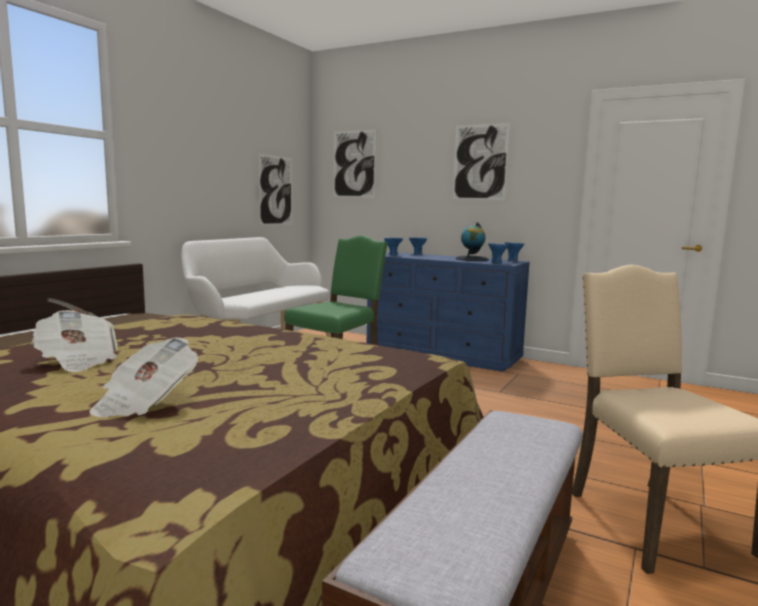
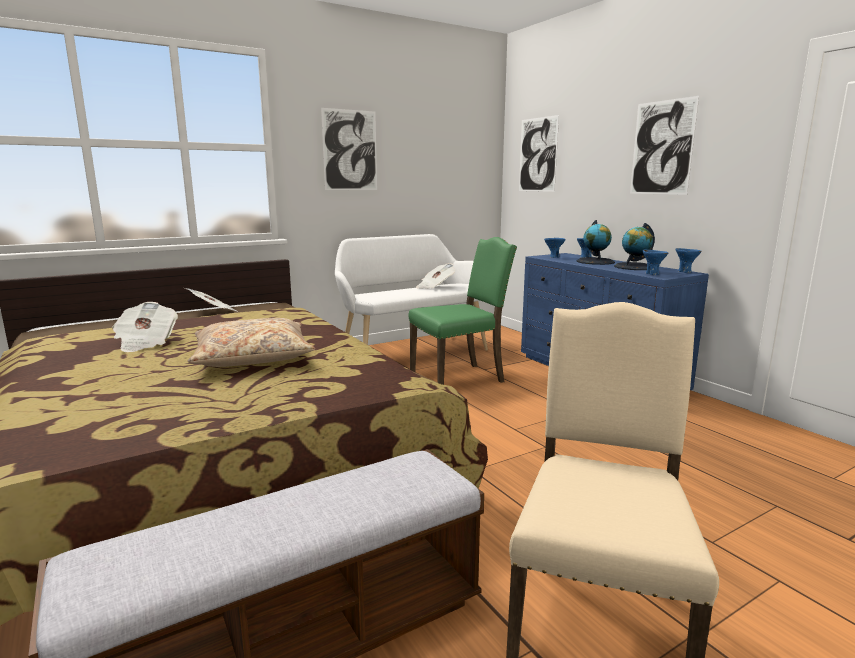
camera: 30 degrees right, 5 degrees up
newspaper [89,337,198,417] -> newspaper moved to [416,263,456,289]
picture [258,153,292,225] -> picture moved to [321,108,377,190]
none -> beige pillow [188,318,315,367]
none -> globe [576,220,615,265]

